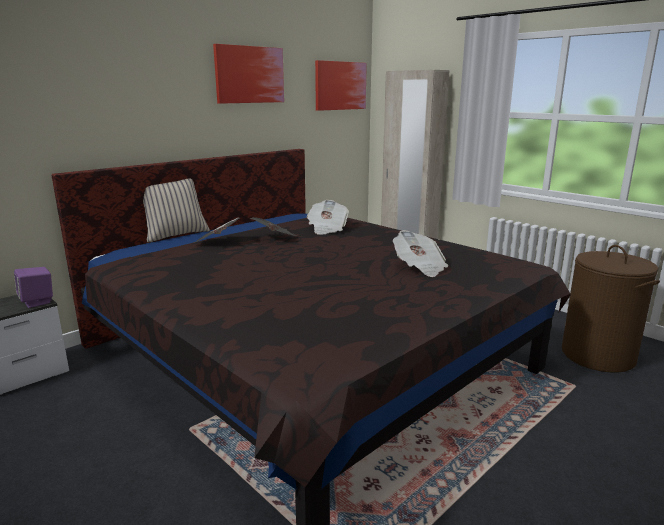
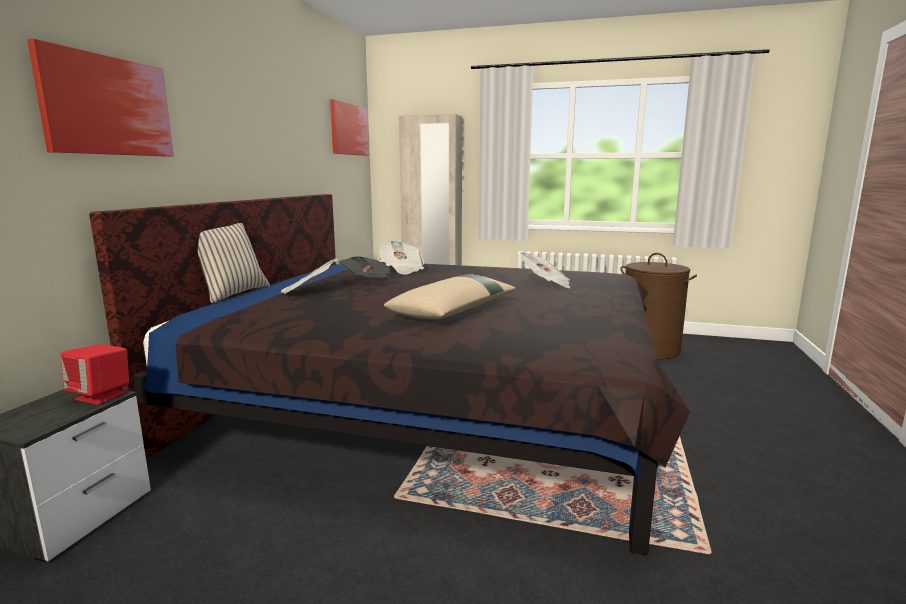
camera: 30 degrees left, 5 degrees down
purple speaker [14,267,53,308] -> red speaker [61,344,129,405]
picture [213,44,284,104] -> picture moved to [27,39,174,157]
none -> beige pillow [384,275,516,319]

